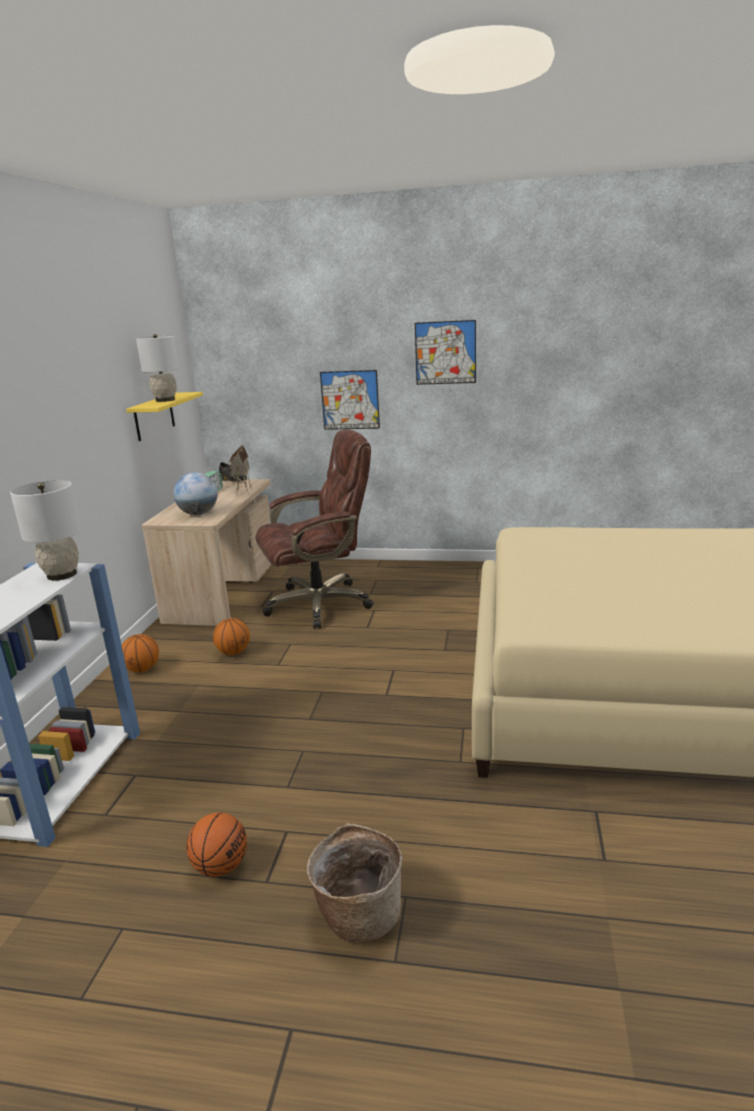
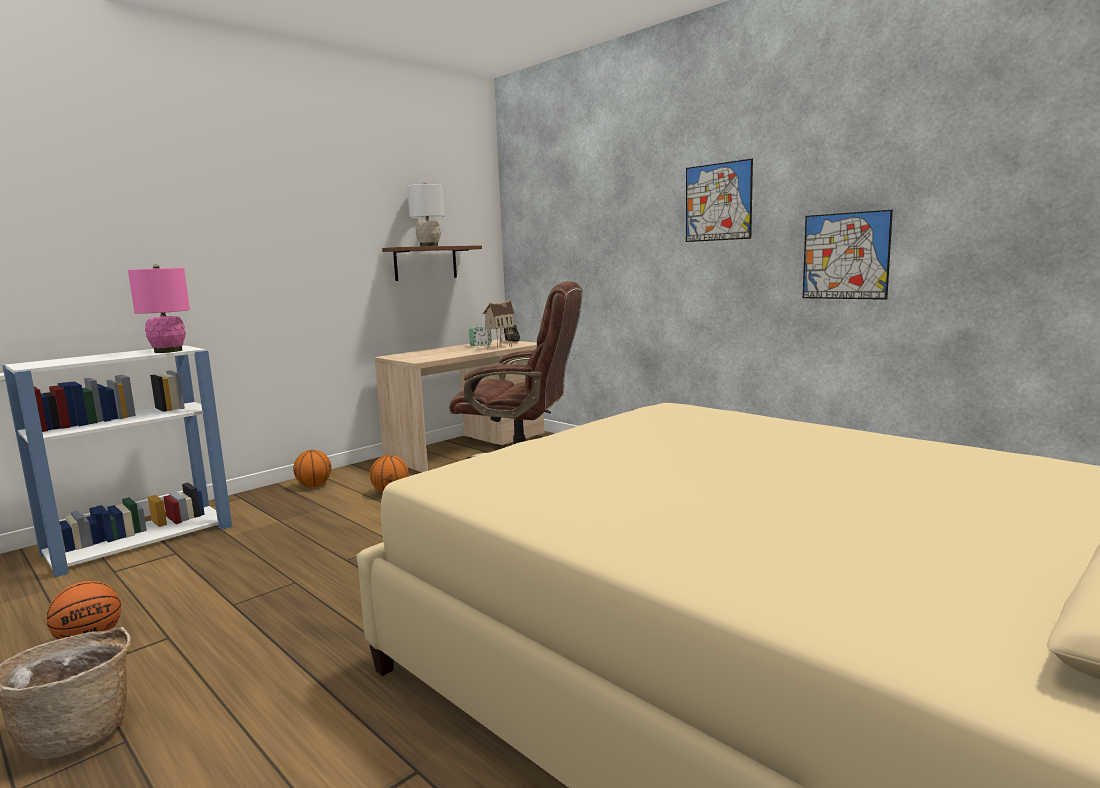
camera: 35 degrees right, 10 degrees down
white table lamp [10,480,81,581] -> pink table lamp [128,264,190,353]
yellow shelf [126,392,203,441] -> brown shelf [382,245,482,281]
globe [174,472,218,515] -> none
picture [320,370,380,430] -> picture moved to [803,210,893,300]

